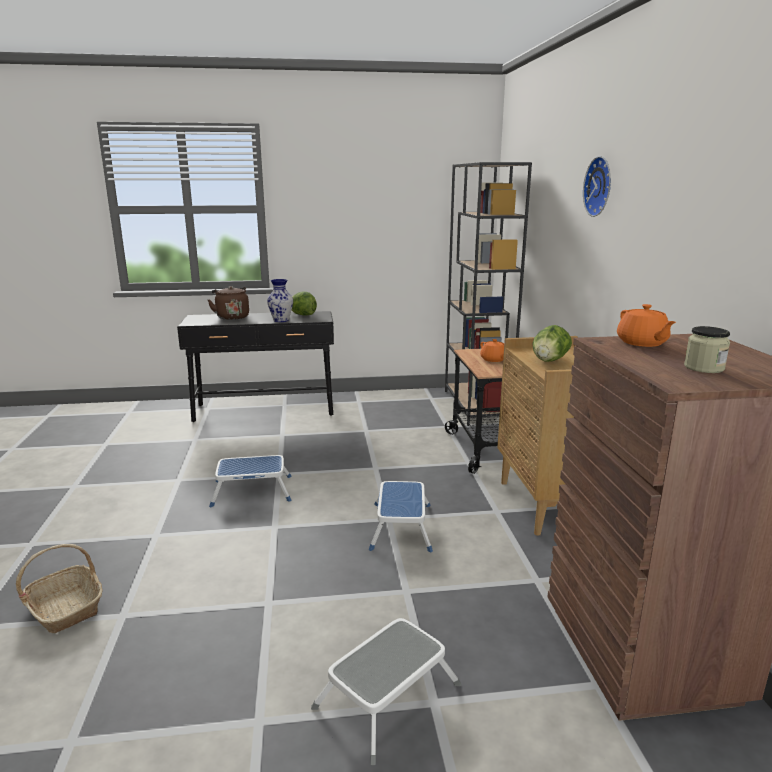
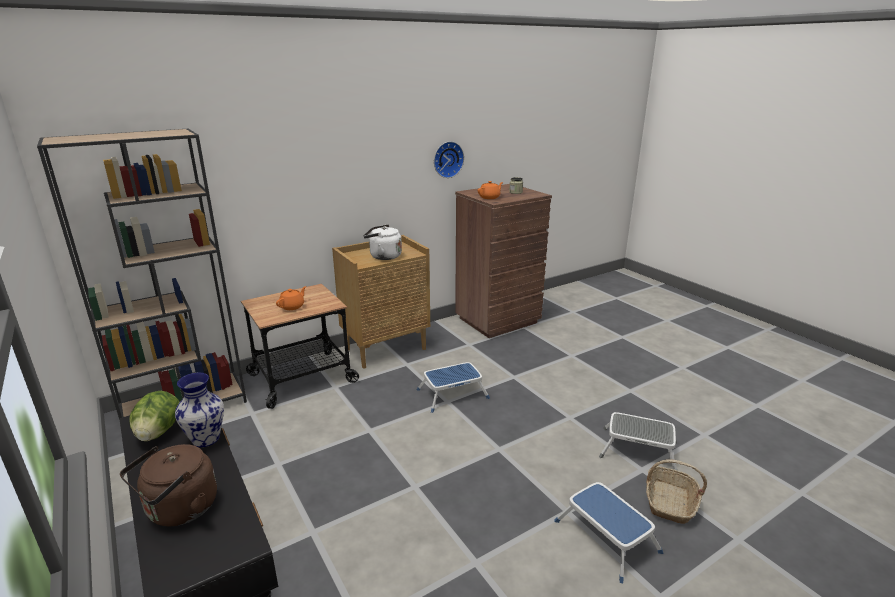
camera: 115 degrees left, 5 degrees up
blue step ladder [209,455,292,507] -> blue step ladder moved to [554,482,664,583]
grey step ladder [311,618,461,765] -> grey step ladder moved to [599,412,678,471]
lettuce [532,325,572,362] -> white kettle [363,224,402,260]
wall clock [583,156,611,217] -> wall clock moved to [434,141,464,178]

